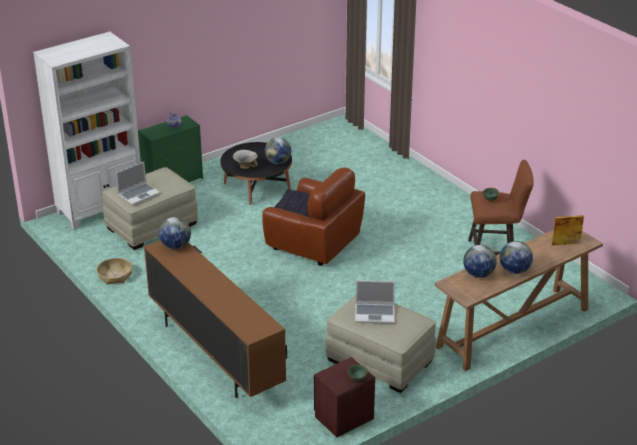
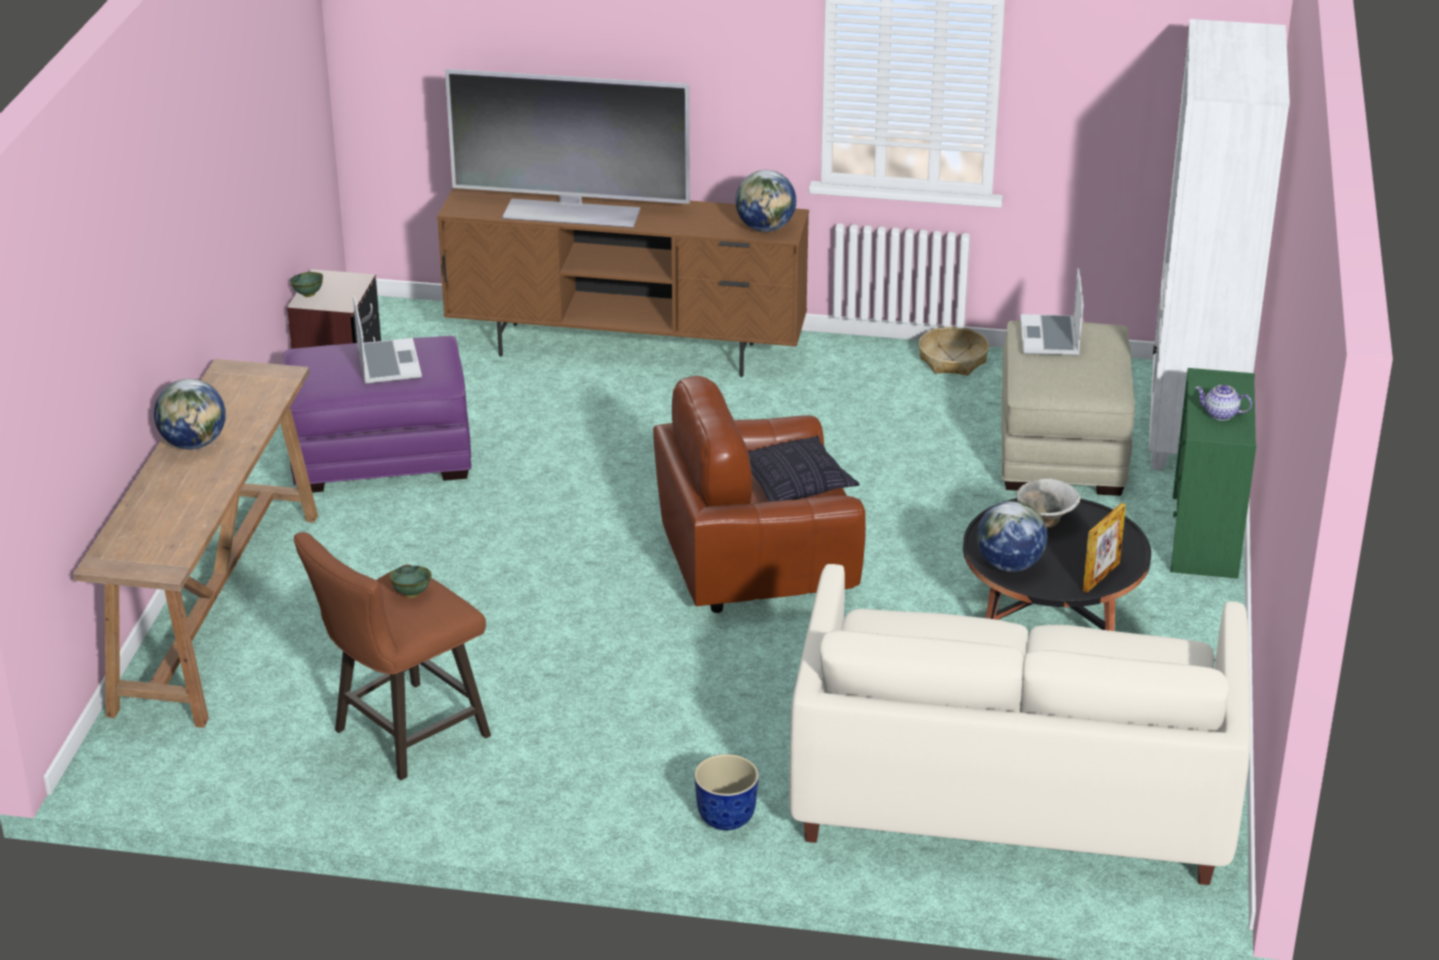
camera: 135 degrees right, 0 degrees up
beige ottoman [326,295,436,393] -> purple ottoman [284,336,472,493]
laptop [355,280,395,324] -> laptop turned 120 degrees clockwise [353,296,422,384]
globe [463,245,497,278] -> none
picture frame [552,215,584,245] -> picture frame moved to [1083,503,1126,593]
none -> television [445,69,690,228]
none -> planter [694,754,759,830]
none -> white sofa [789,564,1251,885]

